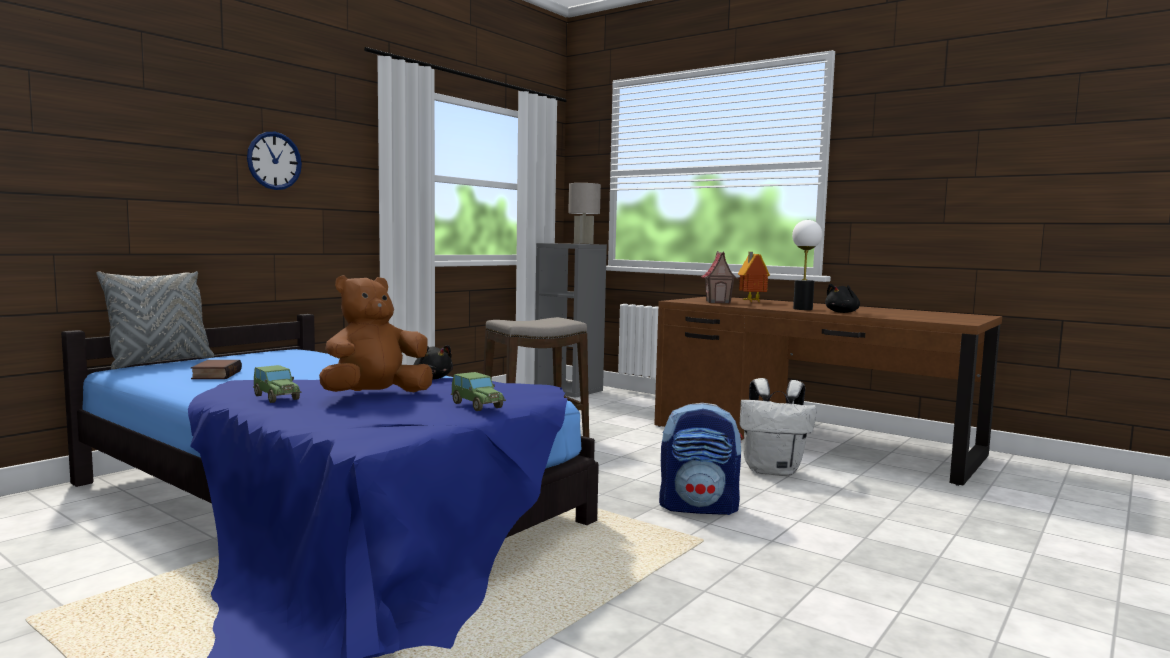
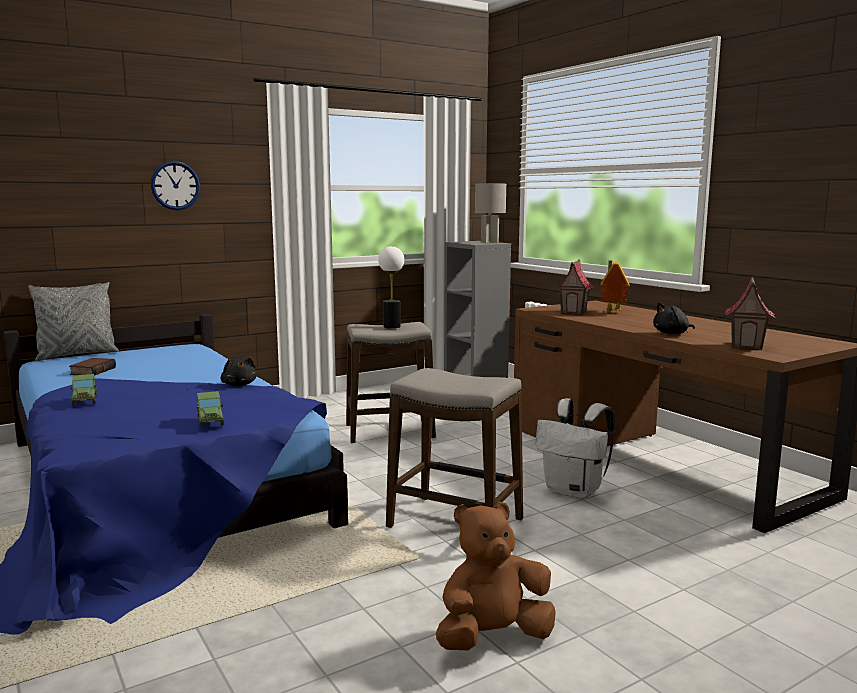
camera: 20 degrees right, 5 degrees up
brown plush toy [319,275,433,392] -> brown plush toy moved to [436,501,556,650]
backpack [659,403,743,515] -> stool [386,368,523,528]
table lamp [792,220,822,310] -> table lamp moved to [378,246,404,328]
none -> toy house [724,277,775,350]

